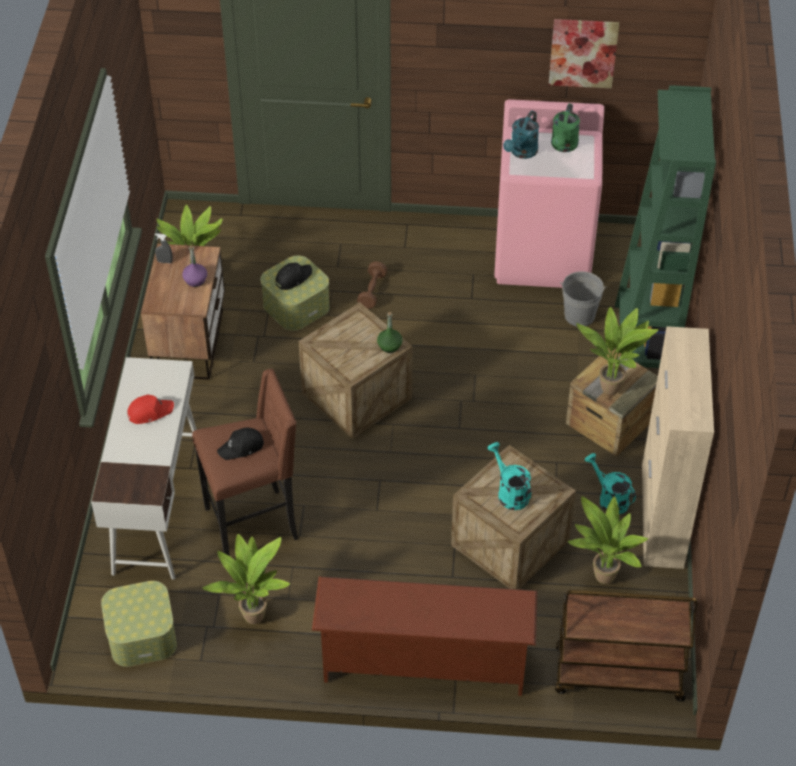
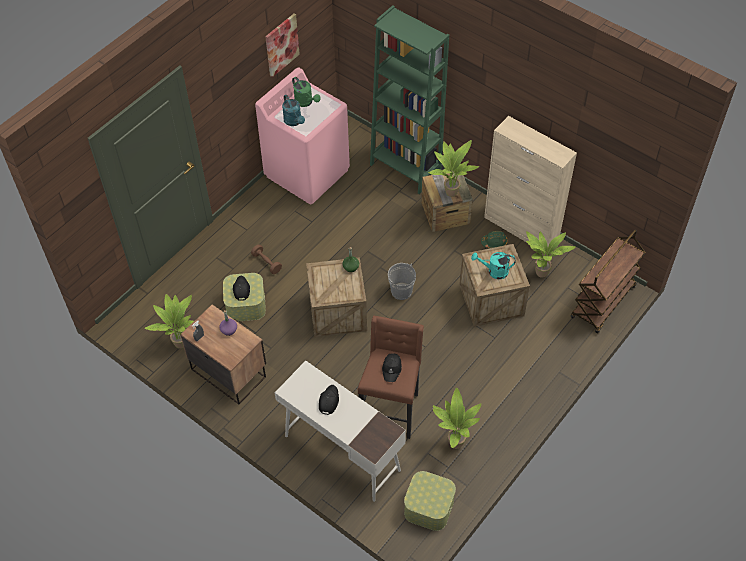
camera: 55 degrees left, 5 degrees up
red cap [128,395,174,424] -> black cap [319,385,339,415]
brown shoe rack [312,576,538,696] -> none
grey bucket [560,271,607,326] -> grey bucket moved to [388,263,416,300]
turquoise watering can [585,453,636,514] -> green hard hat [481,231,508,248]

